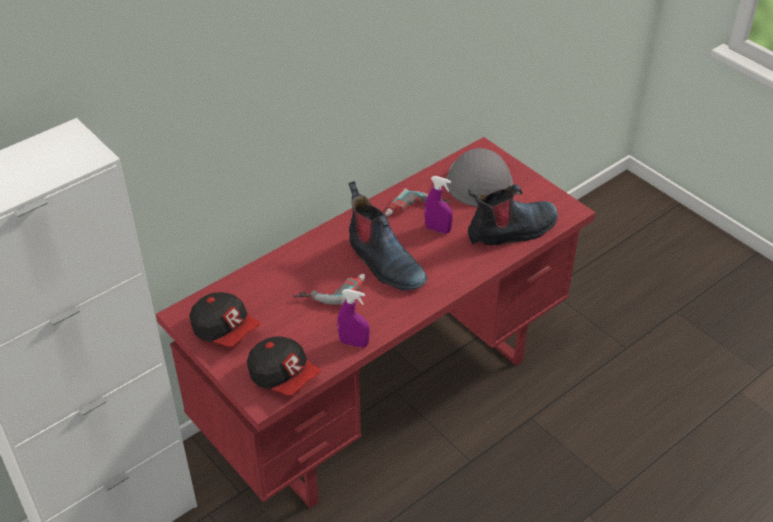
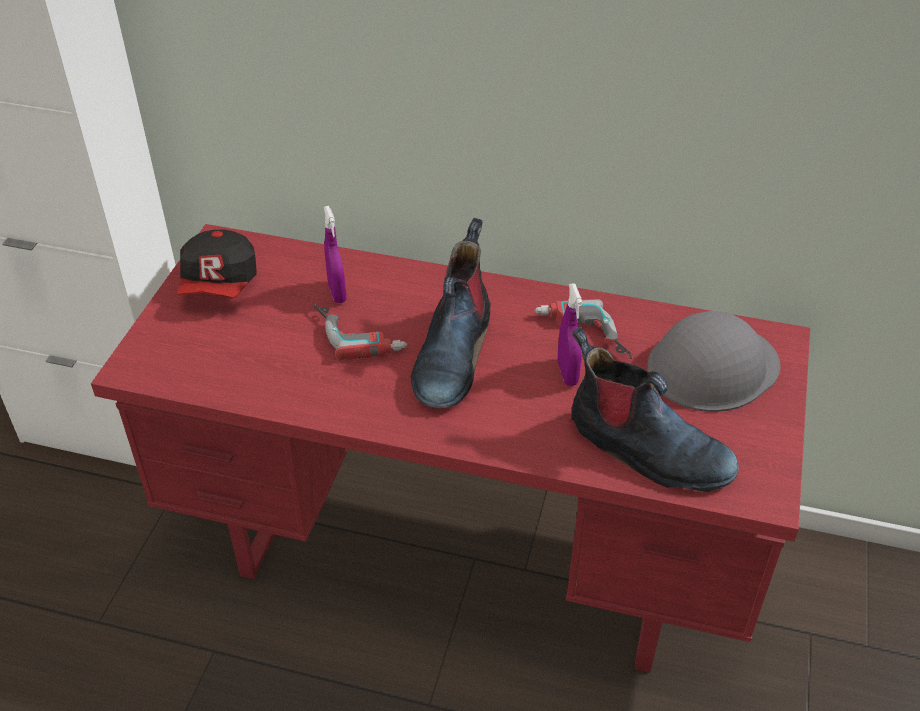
camera: 55 degrees right, 0 degrees up
cap [247,337,321,396] -> none
purple spray bottle [337,289,370,348] -> purple spray bottle moved to [324,206,347,303]

